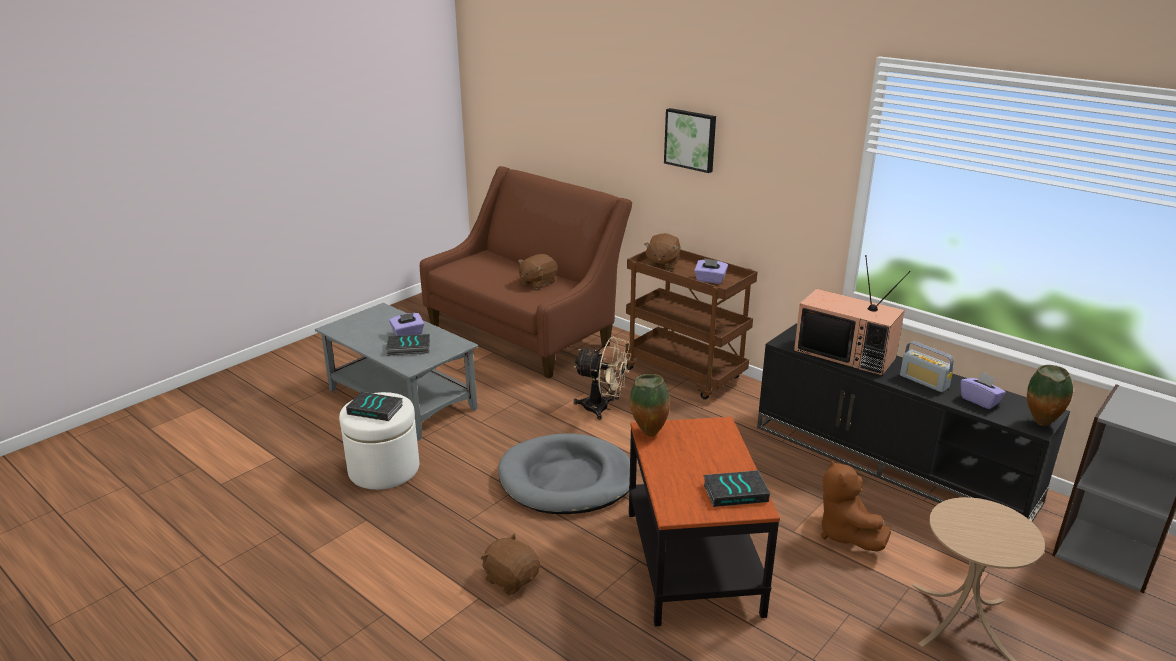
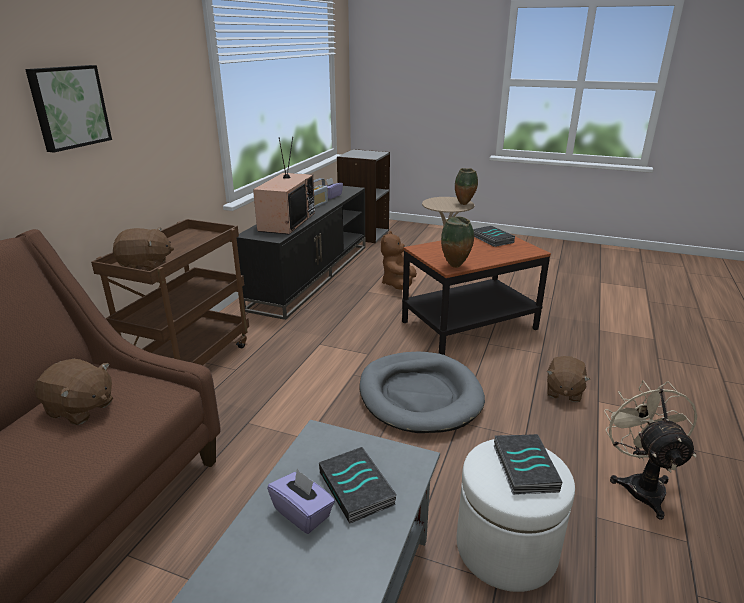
camera: 110 degrees left, 0 degrees up
beige fan [574,337,631,420] -> beige fan moved to [604,380,697,520]
purple tissue box [694,258,728,284] -> none
brown plush toy [821,458,891,552] -> brown plush toy turned 135 degrees clockwise [381,231,417,290]
vase [1027,365,1073,426] -> vase moved to [455,168,478,205]

